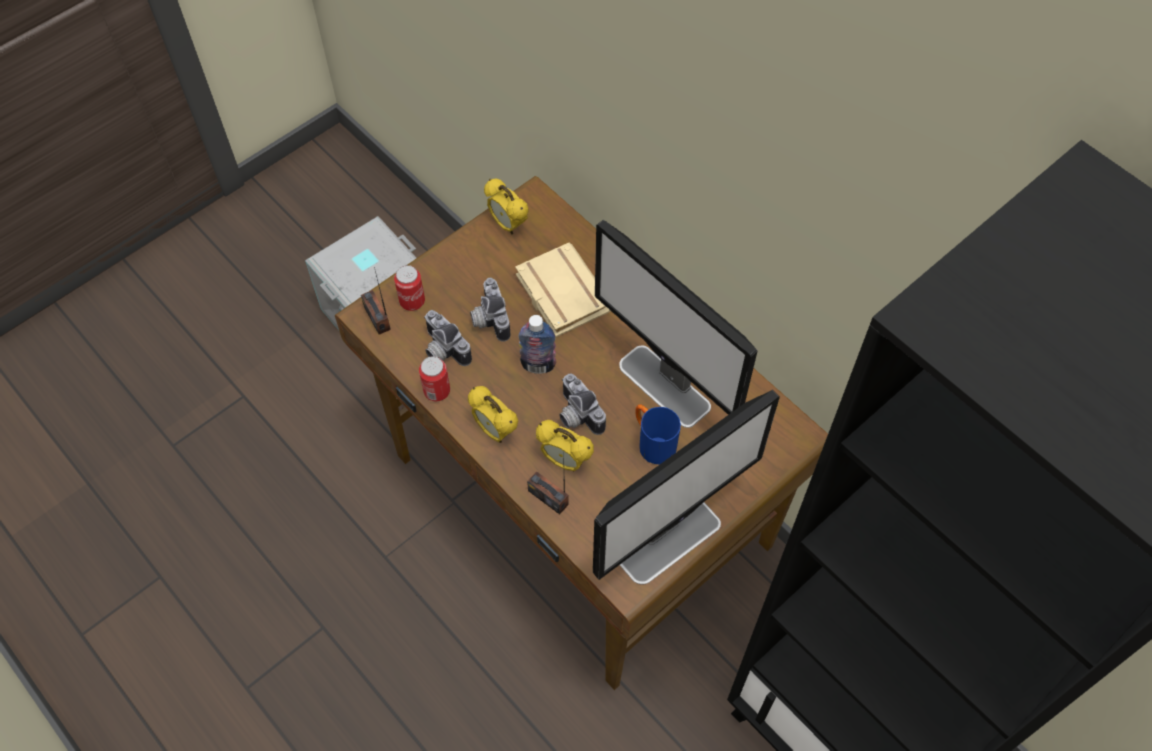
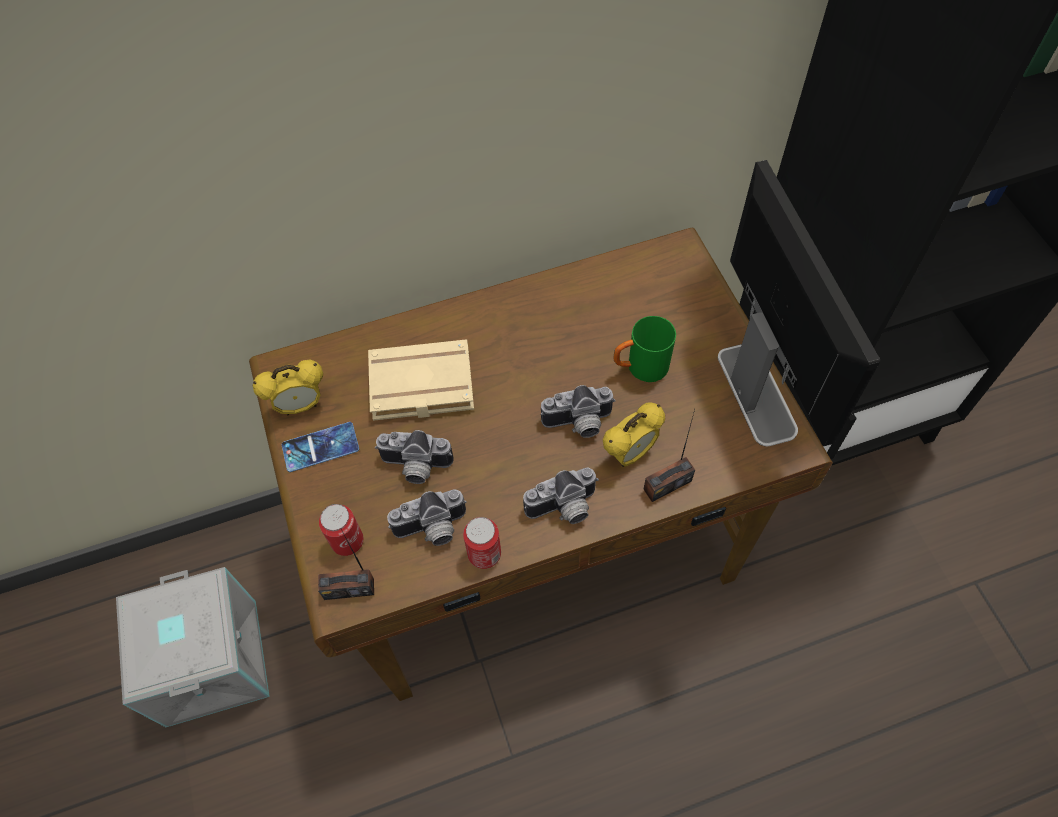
camera: 65 degrees left, 0 degrees up
alarm clock [468,386,518,443] -> camera [523,468,599,524]
bottle [518,315,556,374] -> none
monitor [595,220,757,428] -> none
blue mug [635,404,681,464] -> green mug [613,316,676,382]
none -> phone [282,422,359,472]

